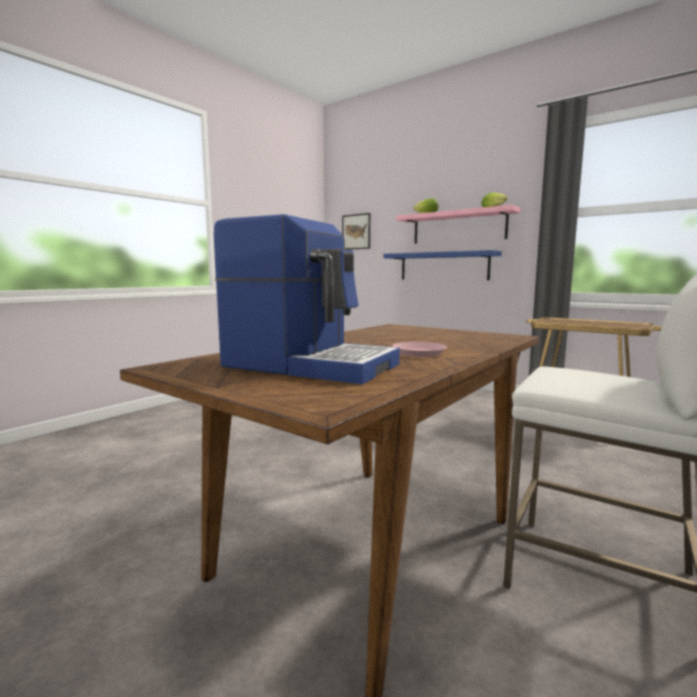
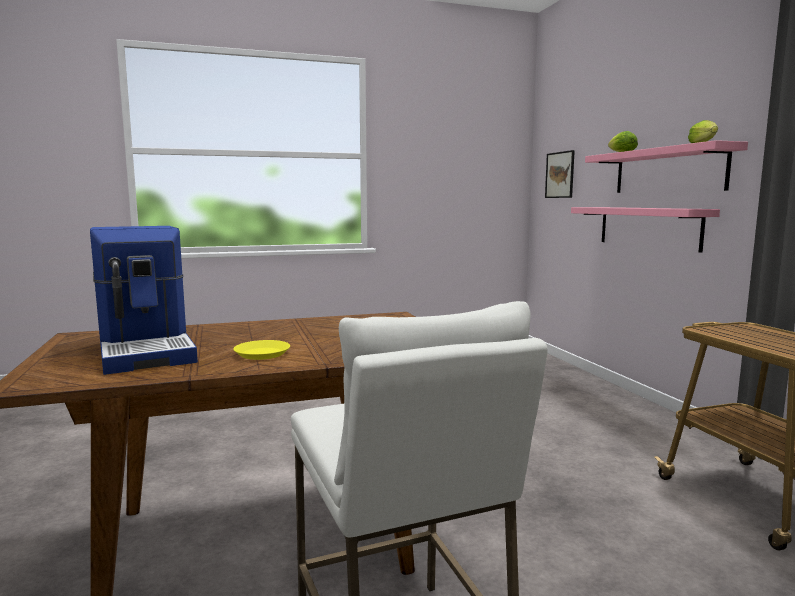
camera: 35 degrees right, 0 degrees up
blue shelf [383,250,502,280] -> pink shelf [571,207,720,253]
pink plate [392,342,447,357] -> yellow plate [233,340,290,360]

